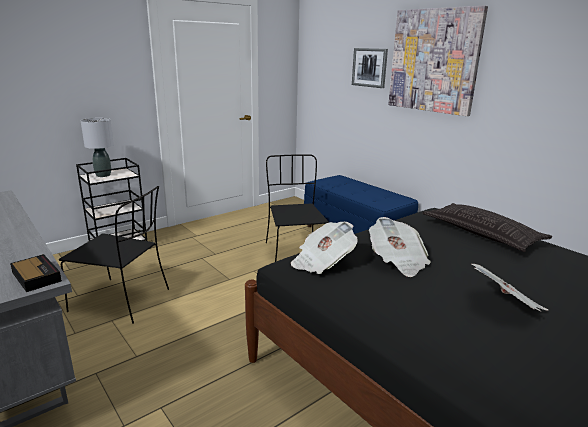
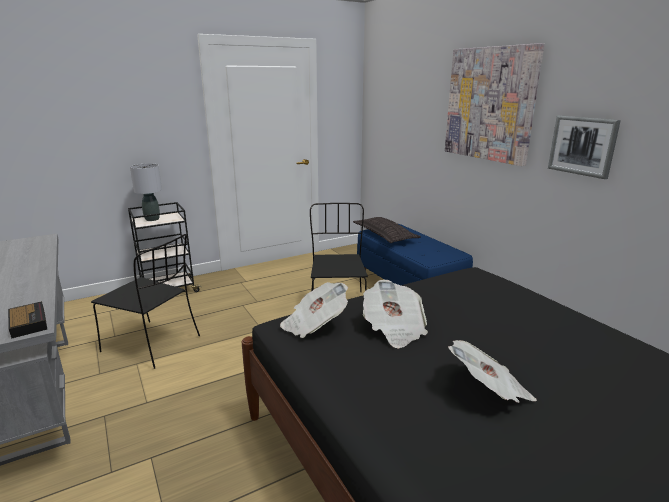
camera: 10 degrees right, 0 degrees up
picture [352,48,388,88] -> picture moved to [548,115,621,179]
pillow [422,203,552,252] -> pillow moved to [353,217,421,243]

